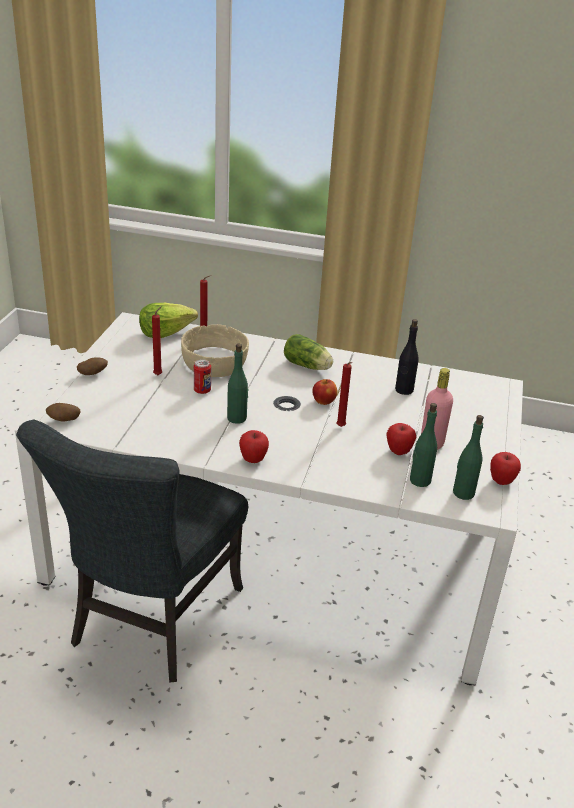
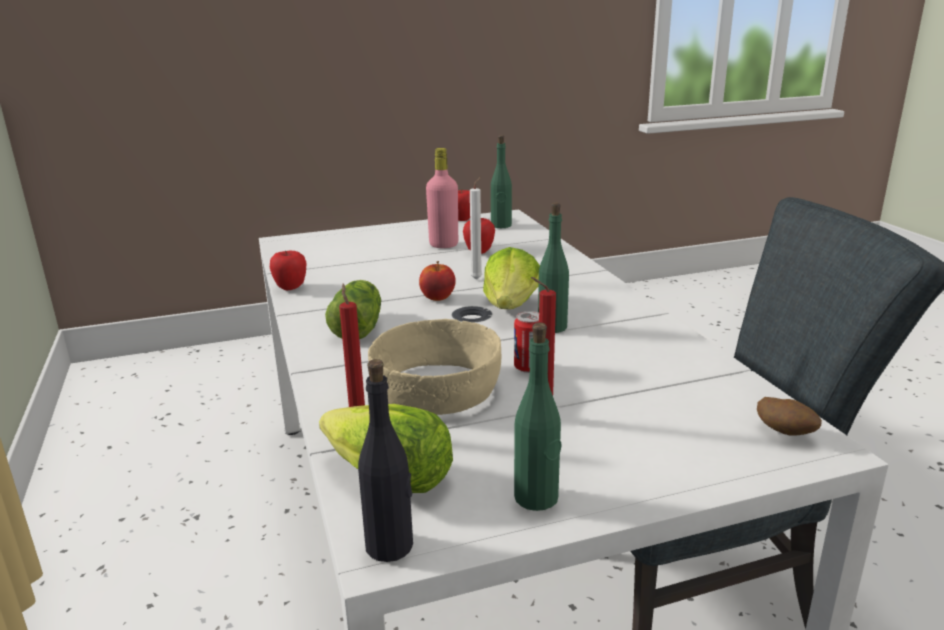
camera: 120 degrees left, 10 degrees down
potato [77,358,108,375] -> none
apple [239,430,269,463] -> apple moved to [270,250,306,290]
red candle [336,362,352,427] -> white candle [470,177,483,280]
black bottle [395,319,419,395] -> black bottle moved to [358,359,413,562]
green bottle [410,403,437,487] -> green bottle moved to [514,322,561,511]
none -> lettuce [483,247,540,309]

